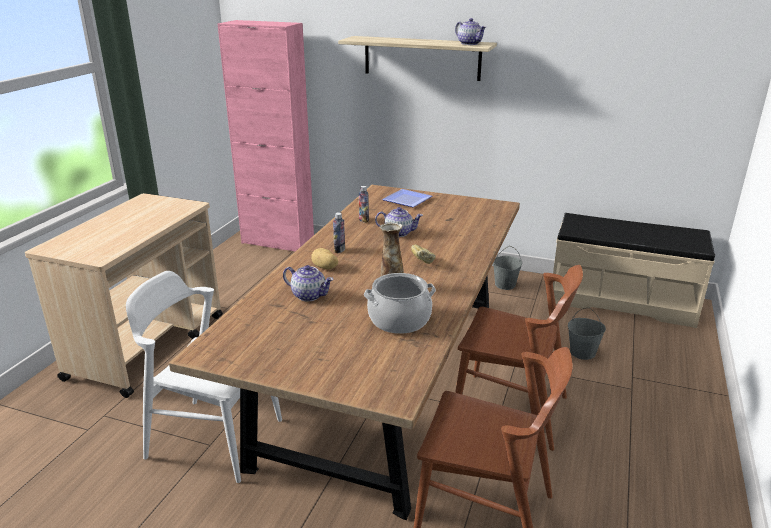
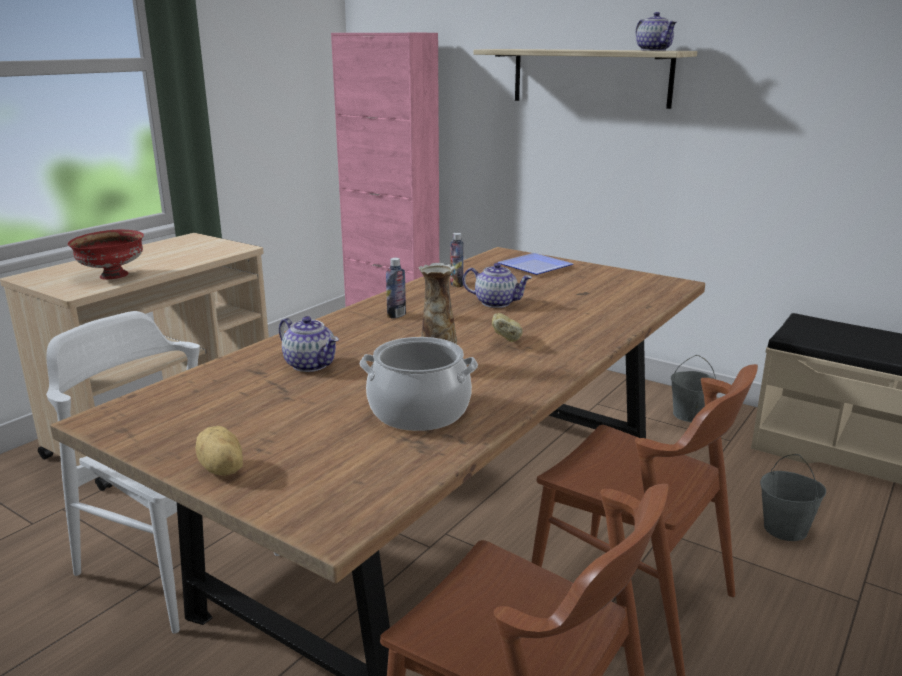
camera: 15 degrees right, 5 degrees down
potato [311,248,338,269] -> potato moved to [195,426,243,476]
none -> red bowl [68,230,144,279]

